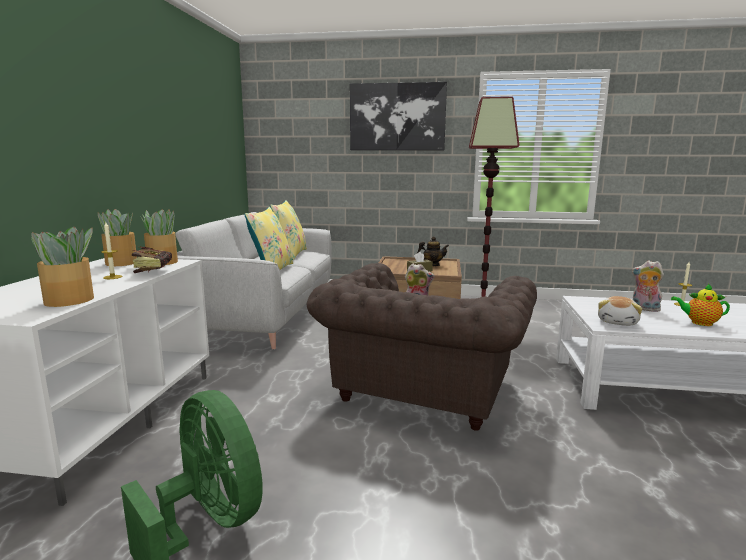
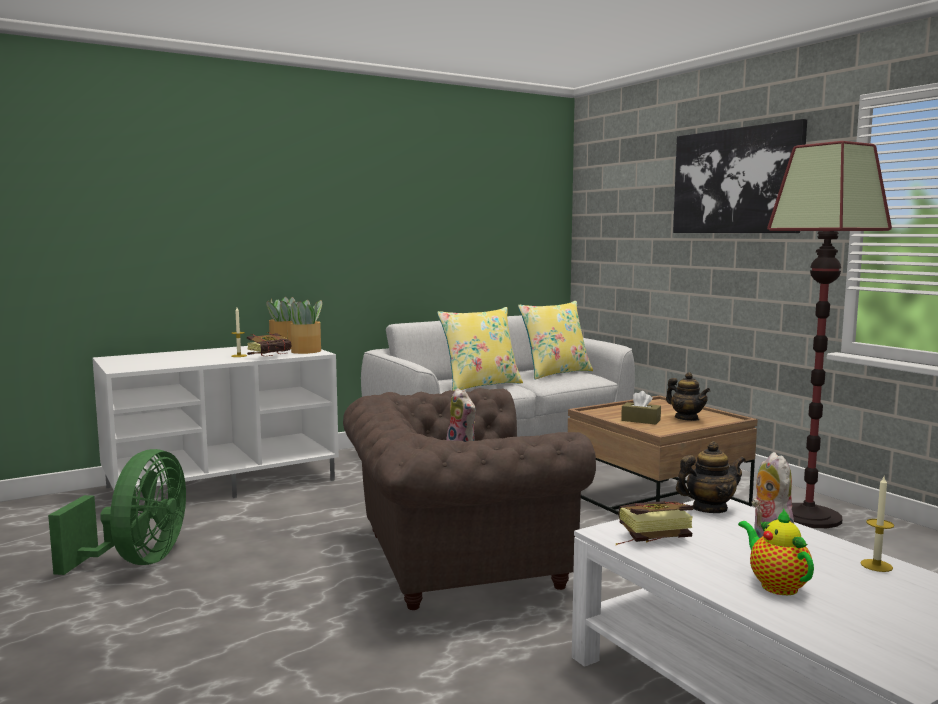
camera: 50 degrees right, 5 degrees down
potted plant [31,227,94,307] -> none
plush toy [598,296,642,326] -> book [616,501,693,545]
none -> teapot [676,441,746,513]

